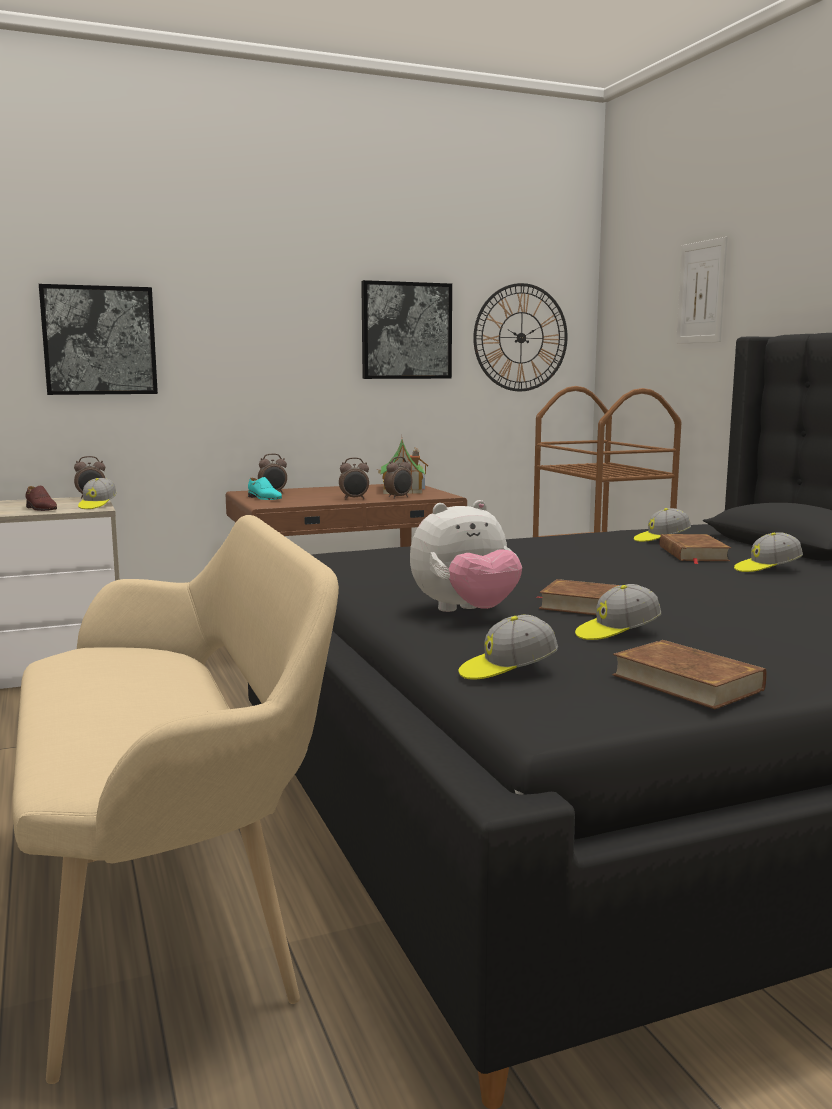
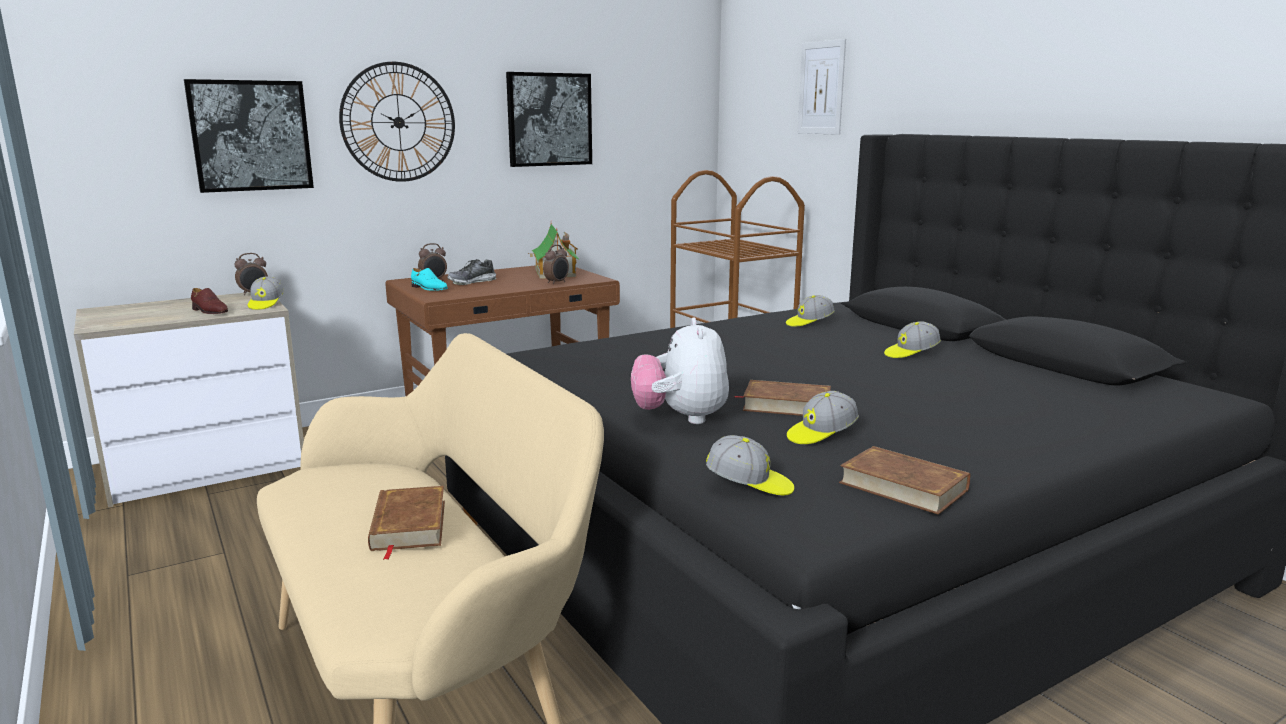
camera: 10 degrees left, 5 degrees up
alarm clock [339,458,369,500] -> none
plush toy [410,500,522,612] -> plush toy turned 120 degrees clockwise [631,317,729,424]
cap [459,615,558,679] -> cap turned 135 degrees counterclockwise [706,435,794,495]
wall clock [473,283,568,391] -> wall clock moved to [339,62,455,182]
brown book [660,534,731,564] -> brown book moved to [368,486,445,560]
none -> shoe [447,259,496,285]

